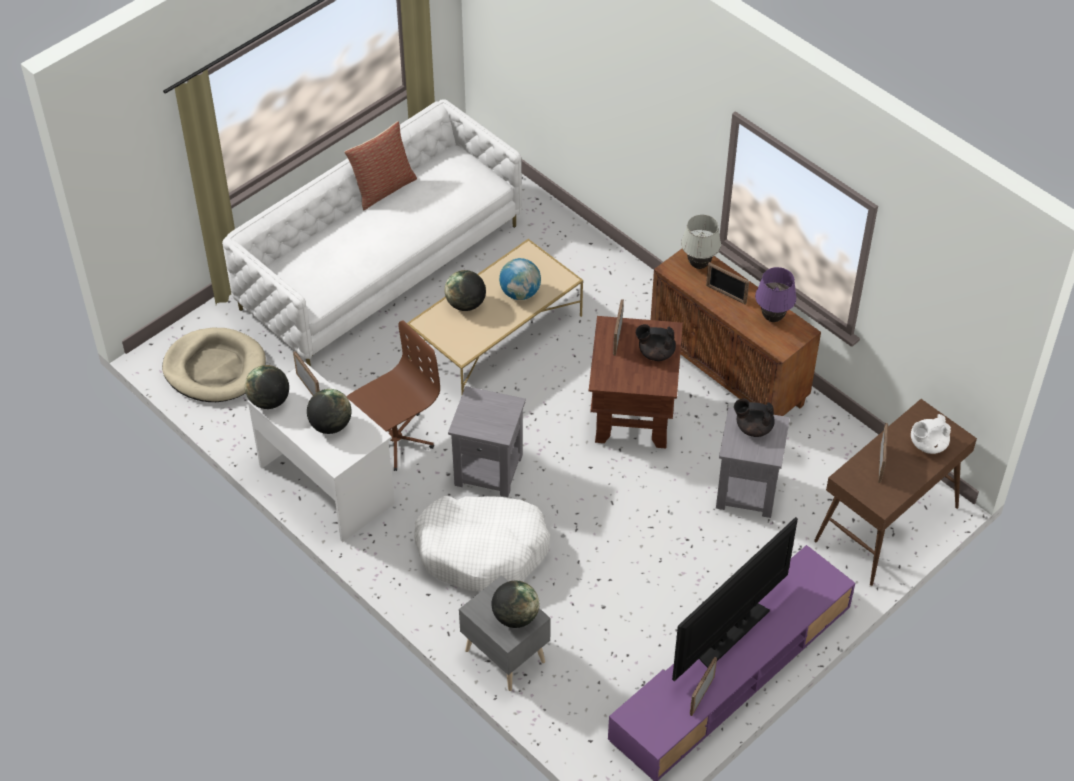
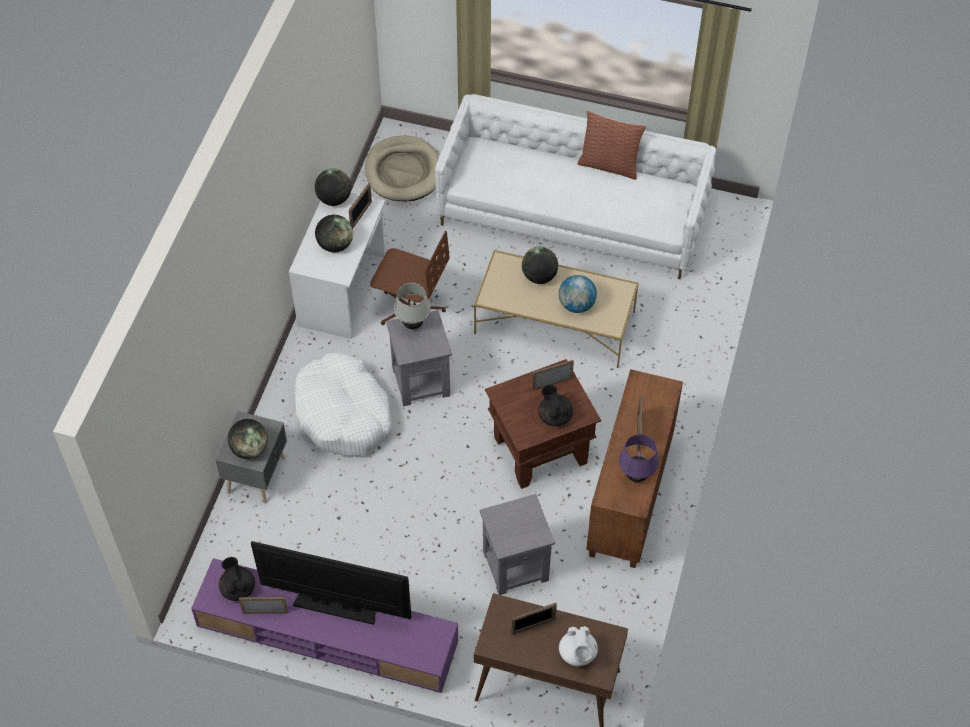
camera: 60 degrees right, 5 degrees up
white table lamp [681,214,721,269] -> white table lamp moved to [394,283,431,329]
black teapot [734,398,775,437] -> black teapot moved to [219,557,255,601]
white teapot [911,414,951,454] -> white teapot turned 135 degrees counterclockwise [559,626,598,666]

